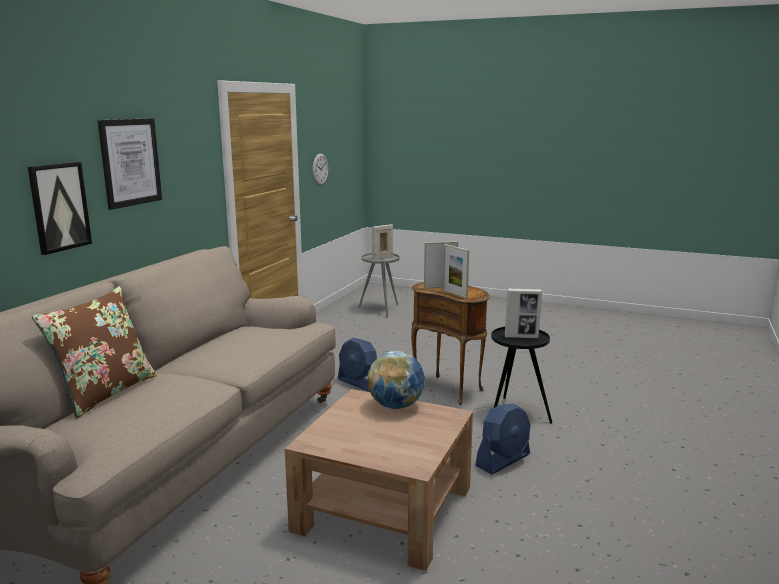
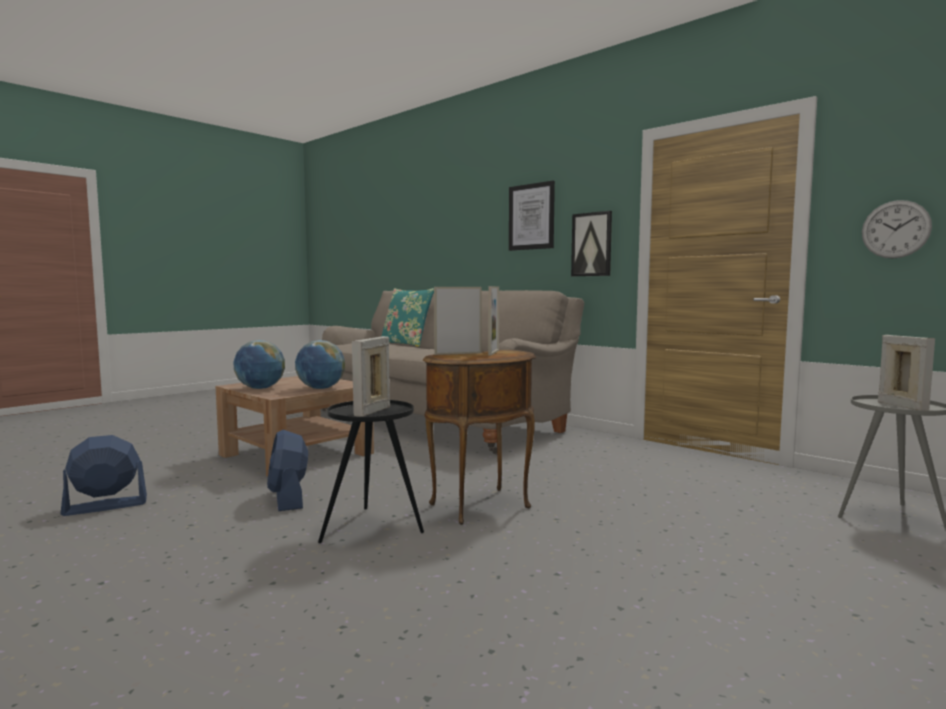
camera: 110 degrees right, 10 degrees down
picture [28,162,92,255] -> picture moved to [571,211,612,276]
brown pillow [32,286,157,419] -> turquoise pillow [382,288,434,347]
blue fan [338,338,377,392] -> blue fan moved to [60,435,147,516]
none -> globe [233,340,285,389]

